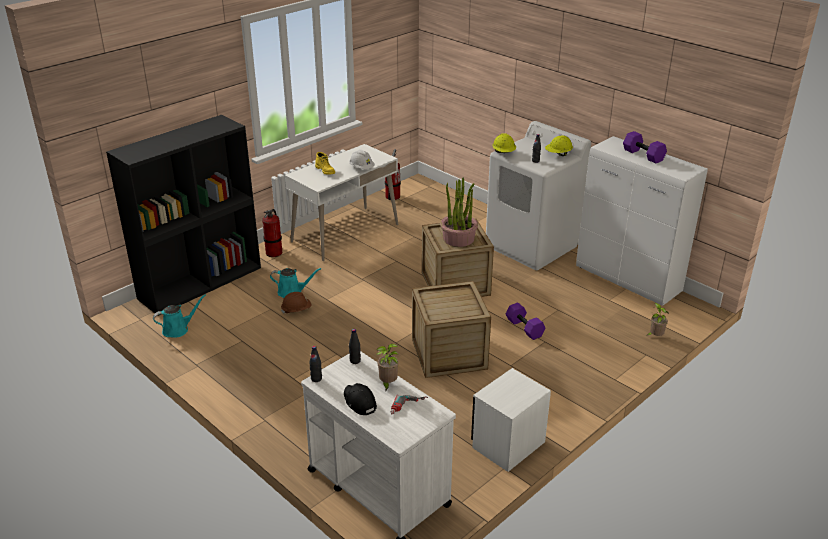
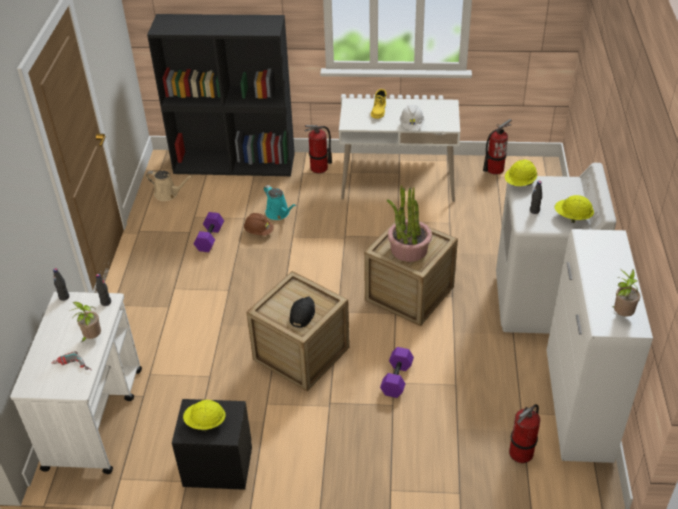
camera: 50 degrees right, 10 degrees up
turquoise watering can [153,294,206,338] -> beige watering can [146,170,192,201]
black cap [344,383,377,415] -> black cap moved to [290,297,315,328]
white nightstand [471,368,551,472] -> black nightstand [172,399,252,490]
purple dumbbell [623,131,667,163] -> purple dumbbell moved to [193,212,224,252]
potted plant [646,303,669,336] -> potted plant moved to [612,269,640,317]
none -> yellow hard hat [183,400,226,432]
none -> fire extinguisher [509,404,540,463]

